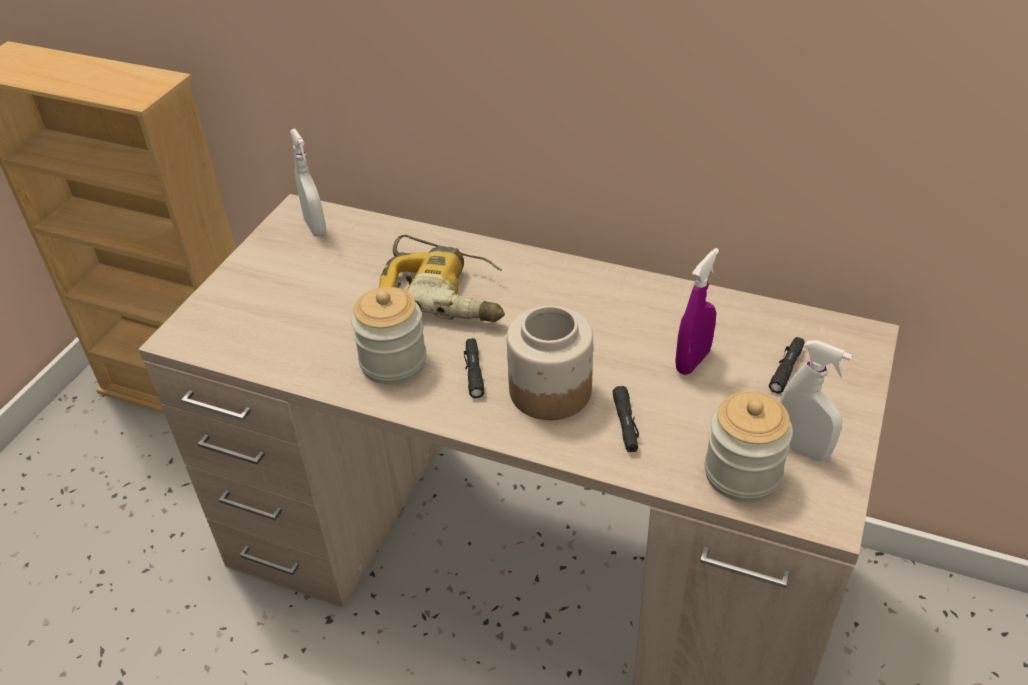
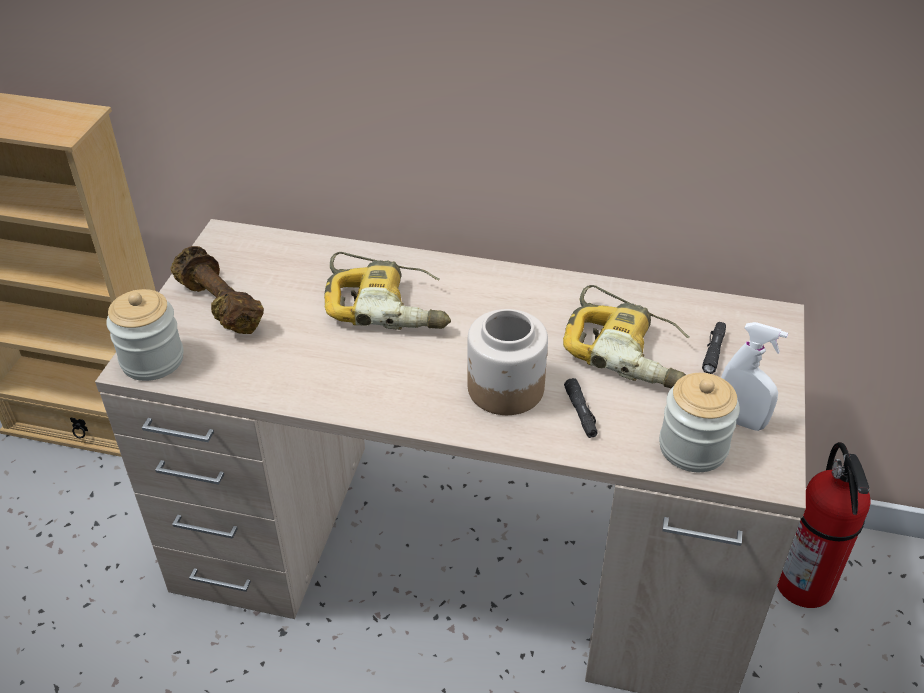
camera: 10 degrees left, 0 degrees up
white spray bottle [290,129,327,237] -> none
jar [351,287,427,385] -> jar moved to [106,289,184,381]
black flashlight [464,338,484,398] -> none
purple spray bottle [675,248,719,375] -> power drill [563,285,690,388]
none -> brown dumbbell [170,246,264,334]
none -> fire extinguisher [777,442,870,608]

